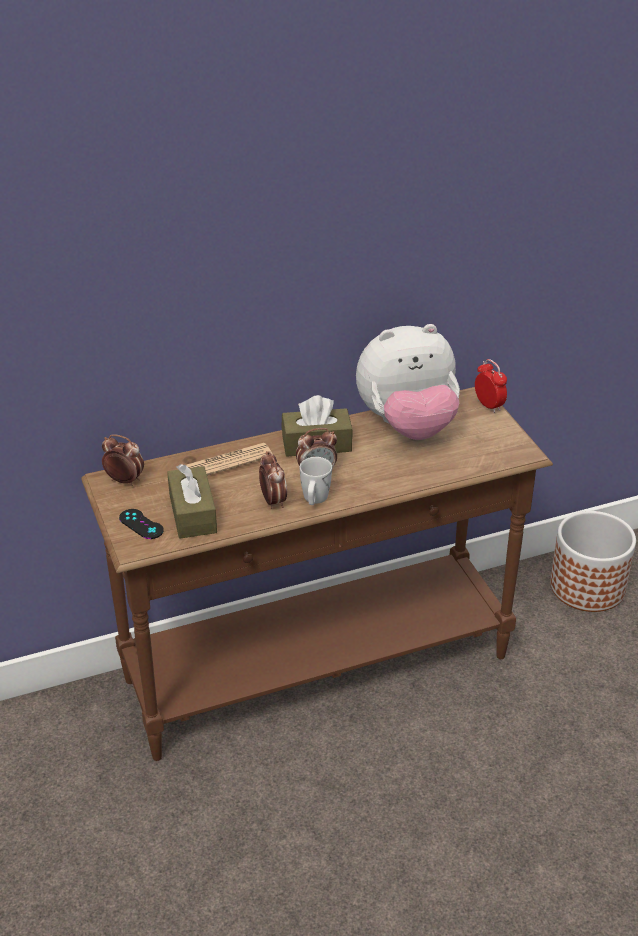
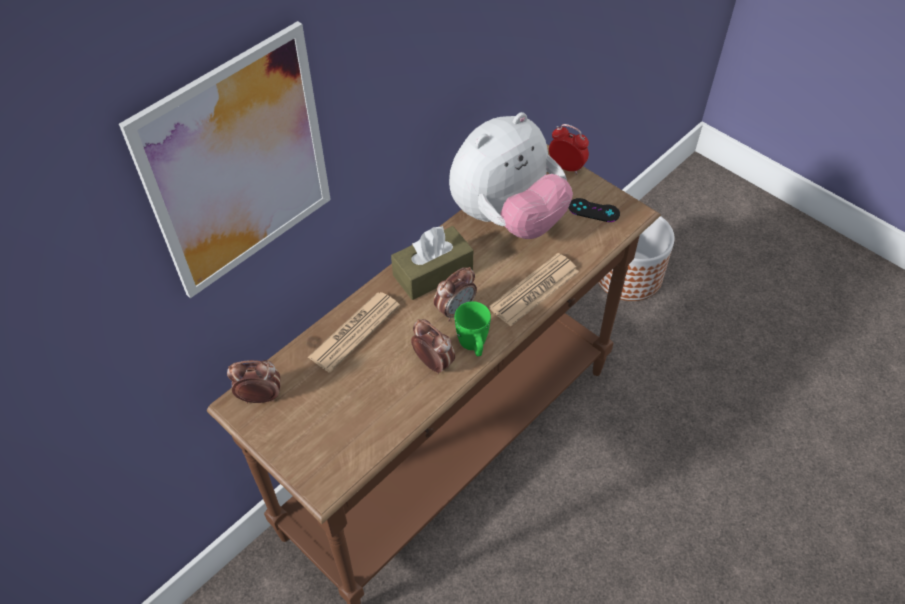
camera: 25 degrees left, 15 degrees up
black game controller [119,509,164,539] -> black game controller moved to [569,198,620,222]
brown tissue box [167,464,217,539] -> none
white mug [300,457,332,505] -> green mug [455,301,491,356]
none -> picture [119,21,331,298]
none -> newspaper [489,253,579,327]

